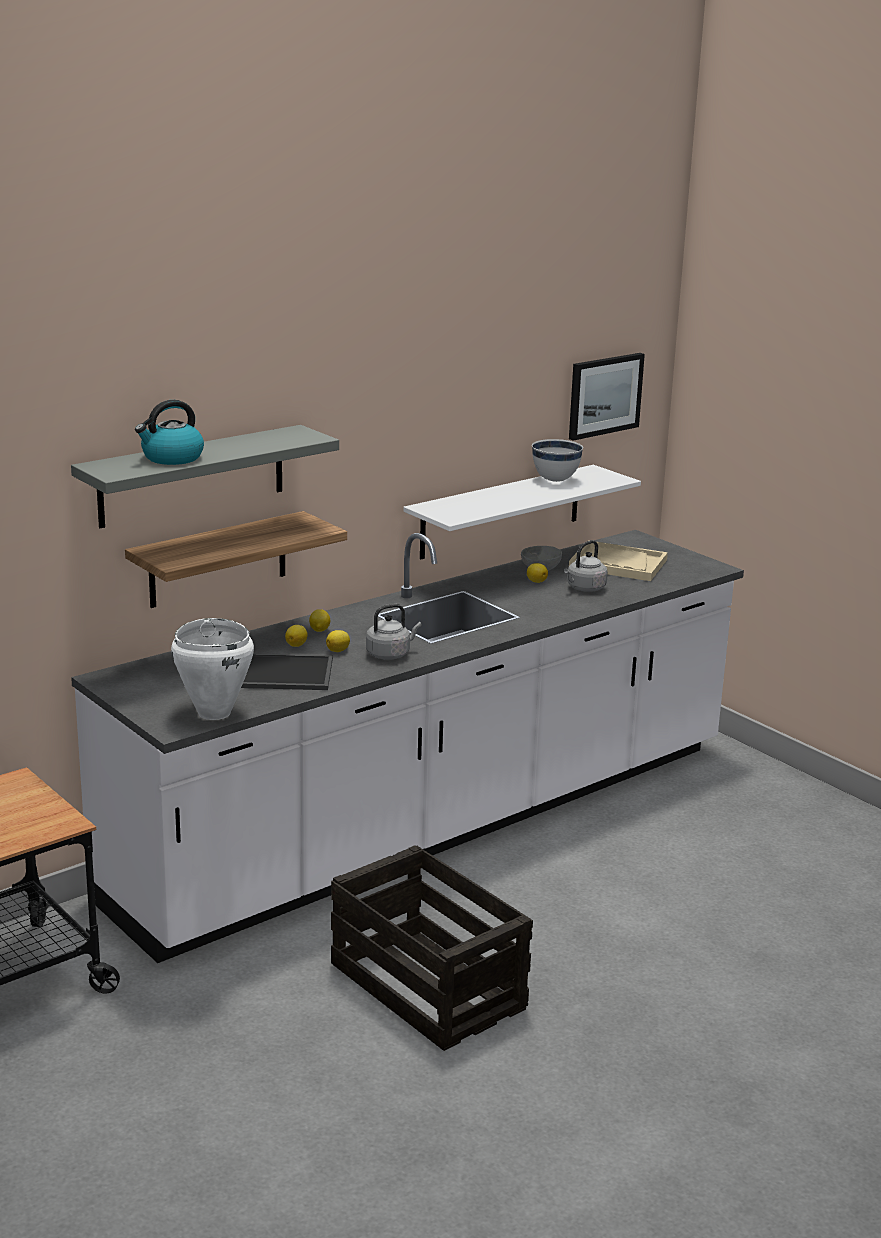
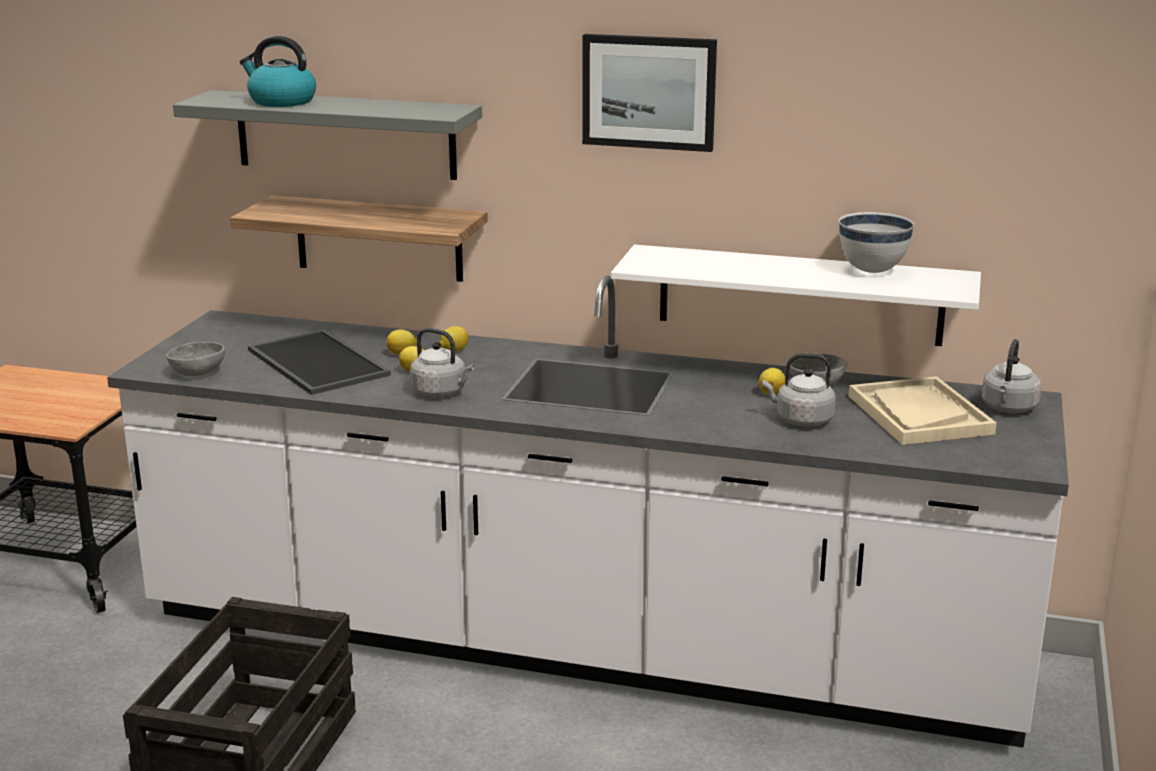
camera: 55 degrees right, 0 degrees up
white cooking pot [171,618,254,720] -> grey bowl [167,342,225,376]
picture [569,353,645,441] -> picture moved to [582,34,717,152]
none -> grey kettle [982,339,1041,413]

